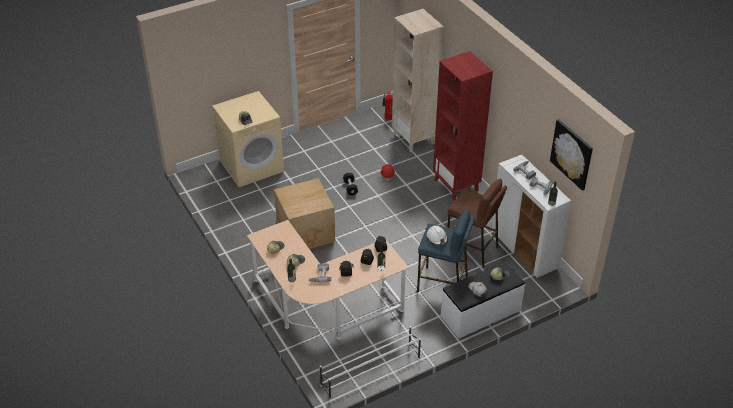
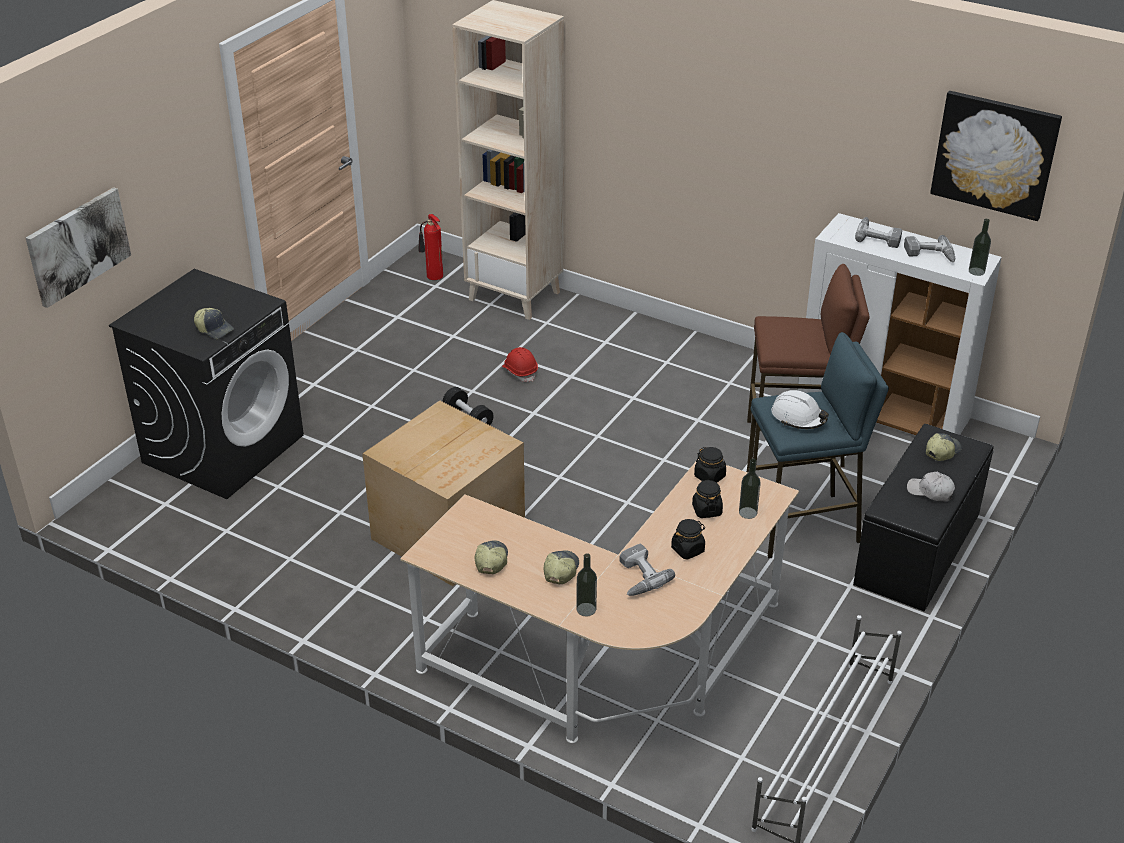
camera: 30 degrees left, 5 degrees down
beige washing machine [212,91,284,188] -> black washing machine [109,269,304,499]
red bookcase [433,51,493,200] -> none
white bench [441,261,525,338] -> black bench [853,424,994,612]
none -> picture [26,187,131,308]

